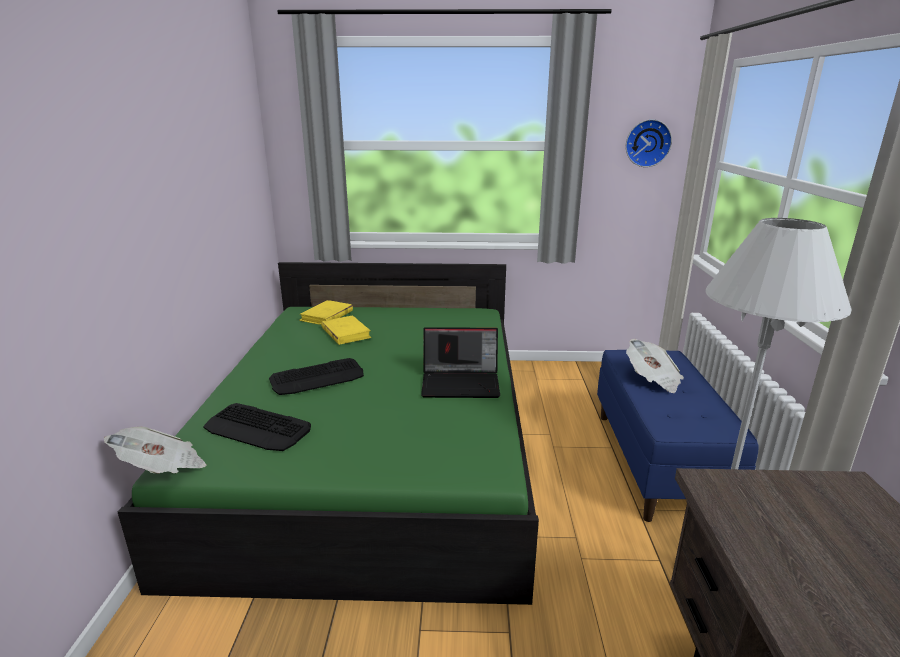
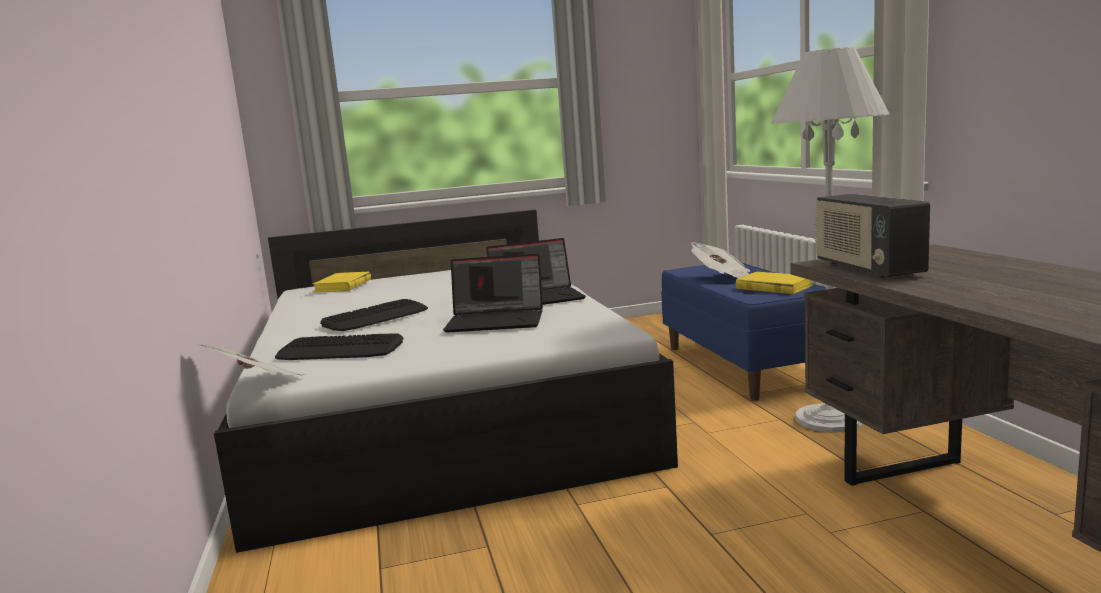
camera: 15 degrees left, 10 degrees down
green bed [118,262,539,605] -> white bed [214,210,678,553]
yellow book [321,316,371,345] -> yellow book moved to [736,272,813,294]
wall clock [626,119,672,167] -> none
none -> laptop [443,254,543,333]
none -> radio [815,194,930,278]

